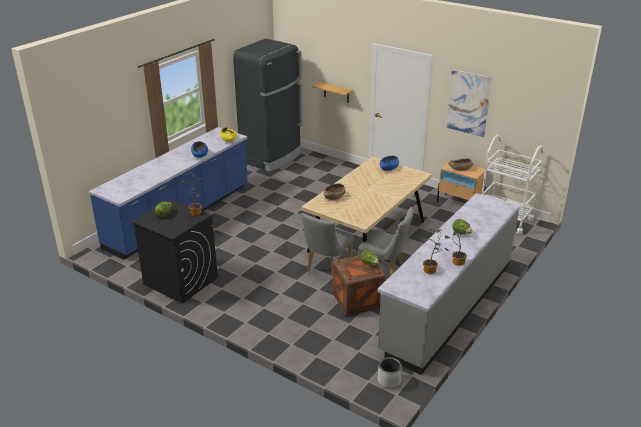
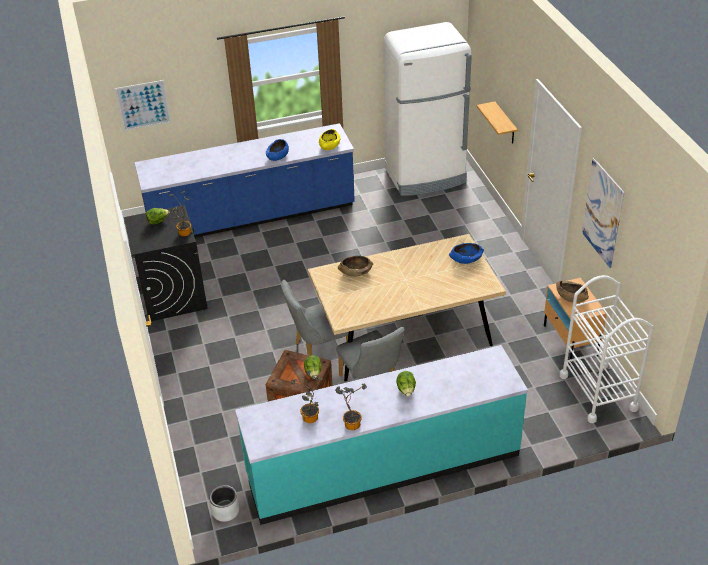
camera: 40 degrees right, 10 degrees up
black fridge [233,39,303,172] -> white fridge [383,22,472,196]
grey counter [377,193,520,375] -> turquoise counter [235,345,528,525]
none -> picture [115,80,171,131]

